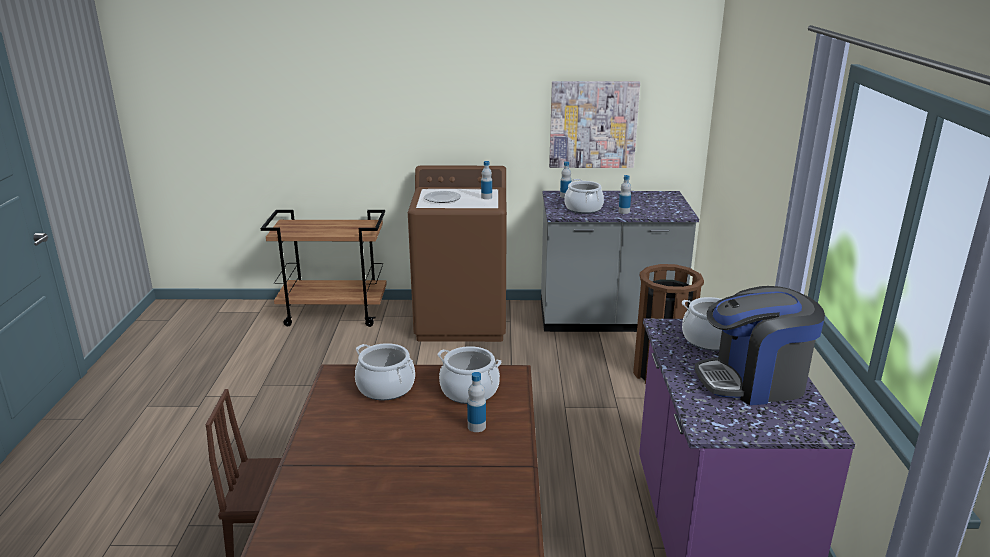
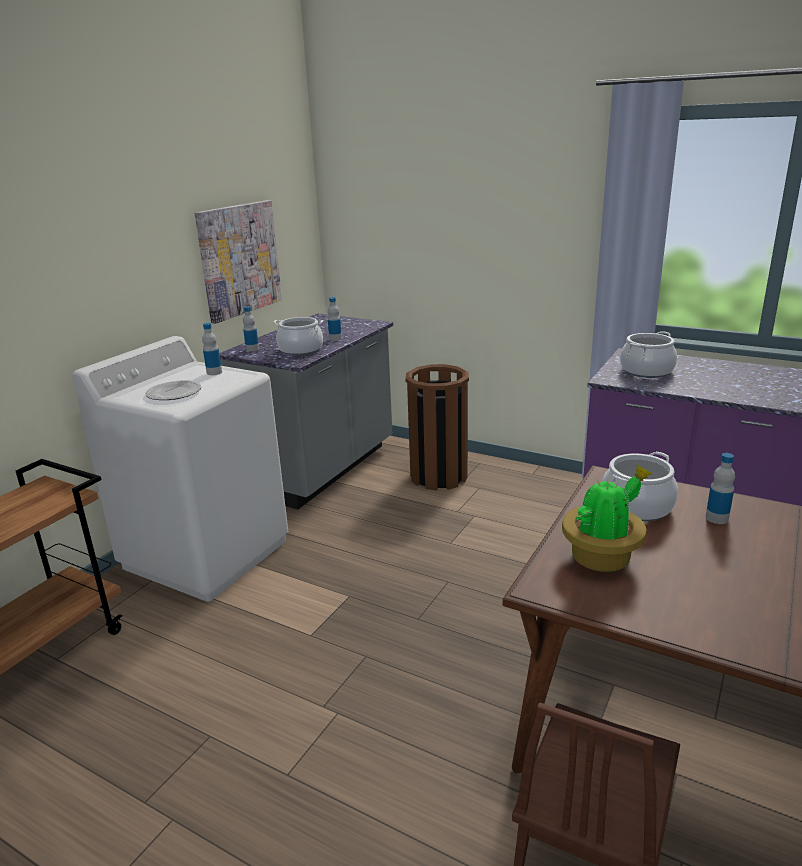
camera: 60 degrees left, 0 degrees up
cooking pot [355,343,415,400] -> potted plant [562,465,653,572]
brown washing machine [408,166,507,342] -> white washing machine [72,336,288,602]
coffee machine [695,286,825,405] -> none

